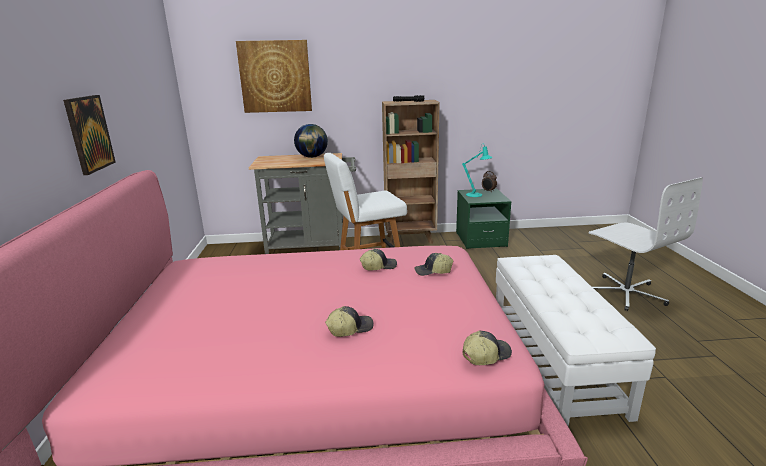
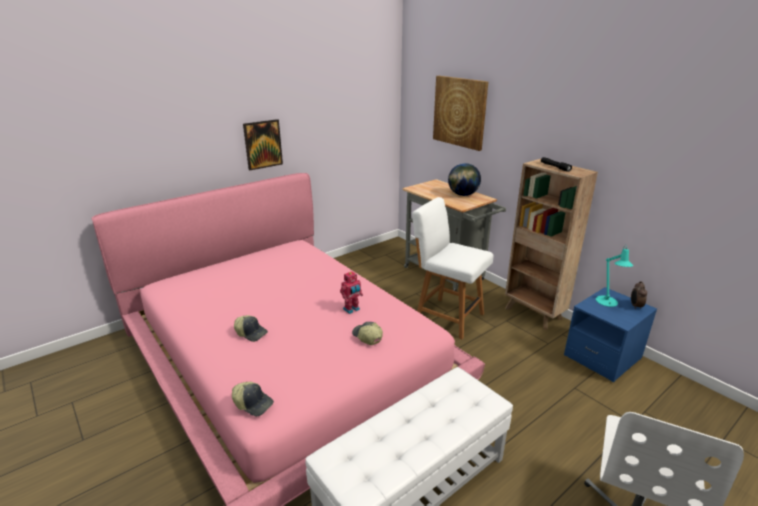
camera: 55 degrees right, 5 degrees up
cap [360,249,397,271] -> toy robot [340,271,363,314]
green nightstand [456,188,512,249] -> blue nightstand [564,287,657,382]

